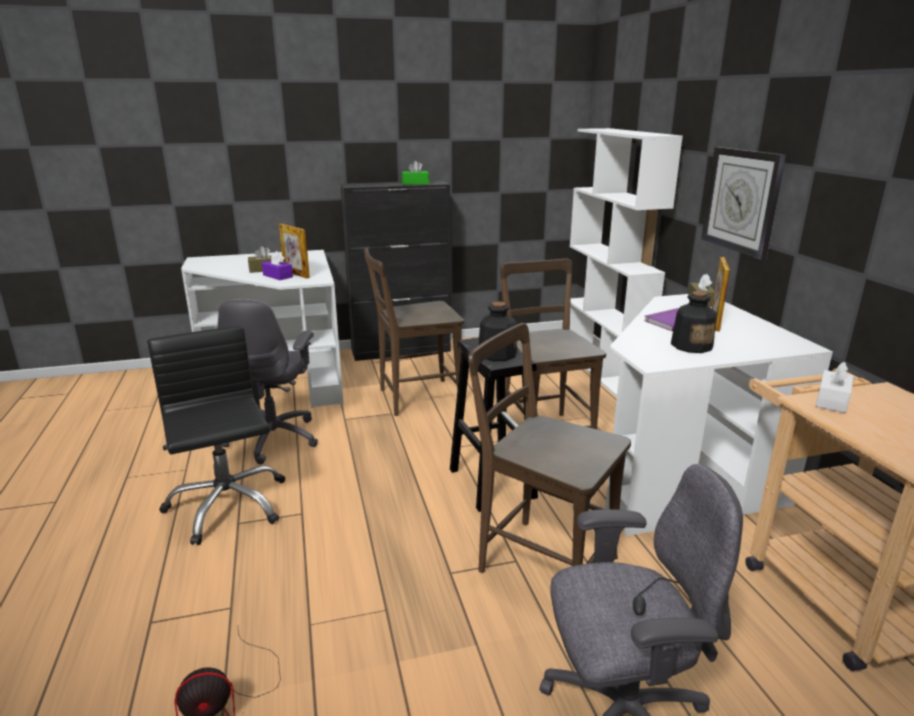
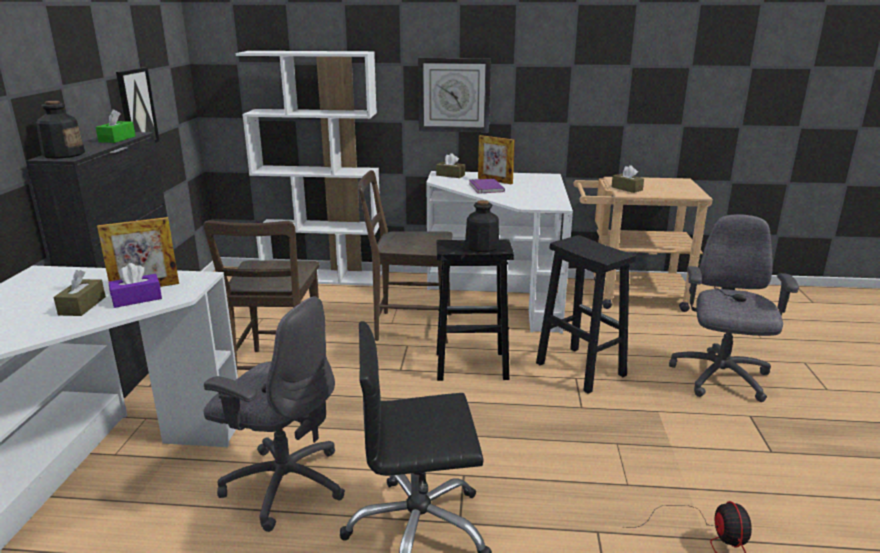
camera: 70 degrees left, 0 degrees up
brown chair [468,323,631,573] -> black stool [536,235,636,394]
bottle [671,291,717,353] -> bottle moved to [36,101,85,159]
white tissue box [816,362,853,413] -> brown tissue box [611,165,644,193]
none -> picture [116,67,160,143]

